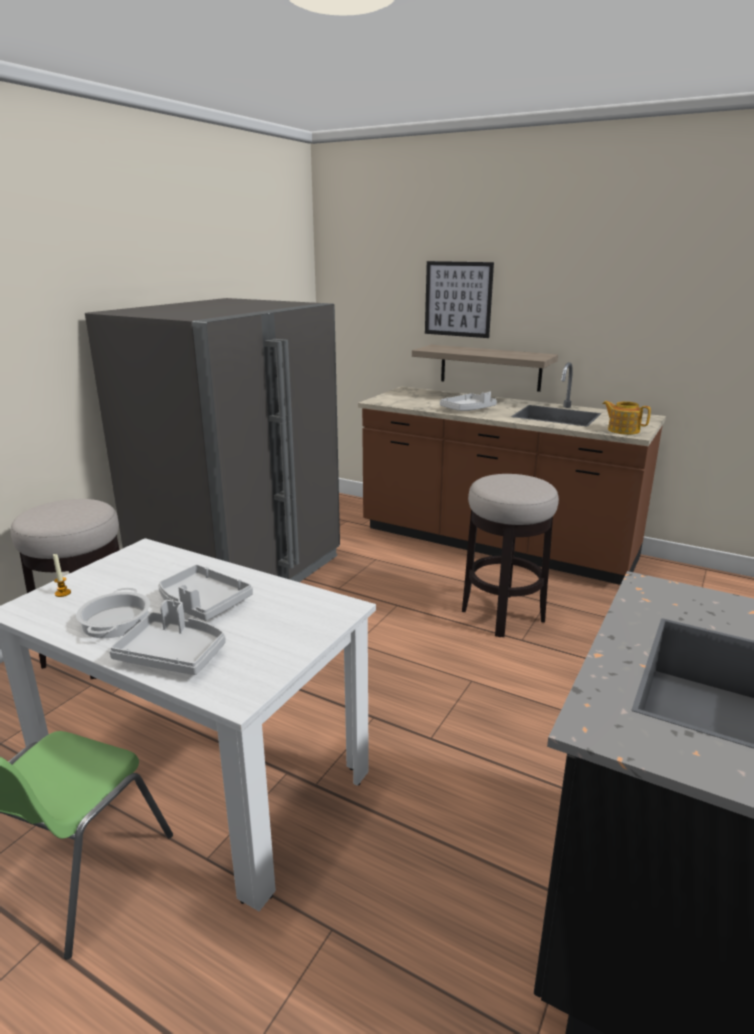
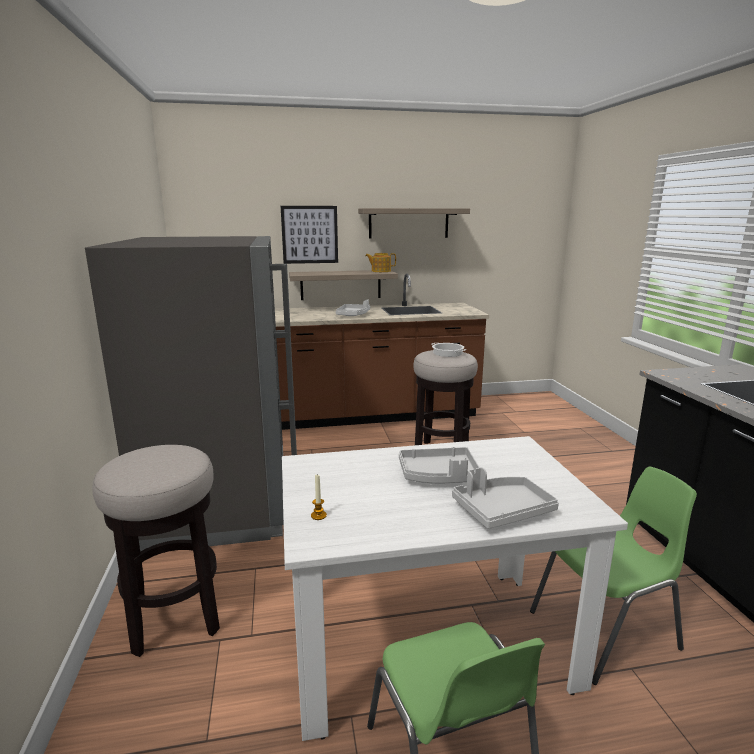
camera: 40 degrees left, 5 degrees down
cooking pot [76,588,150,638] -> cooking pot moved to [432,343,466,357]
teapot [602,401,651,435] -> teapot moved to [365,253,396,272]
none -> shelf [358,208,470,238]
none -> green chair [530,467,697,685]

